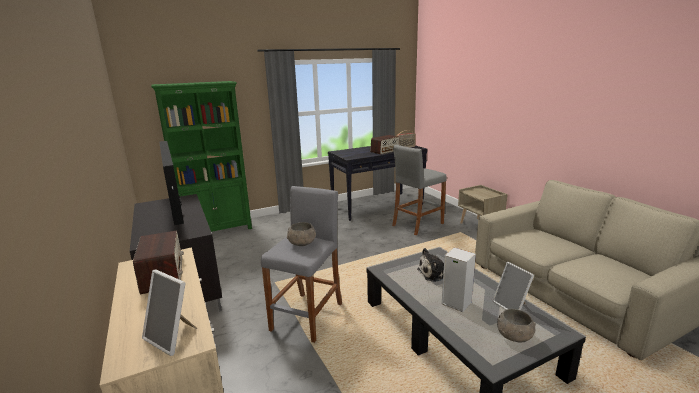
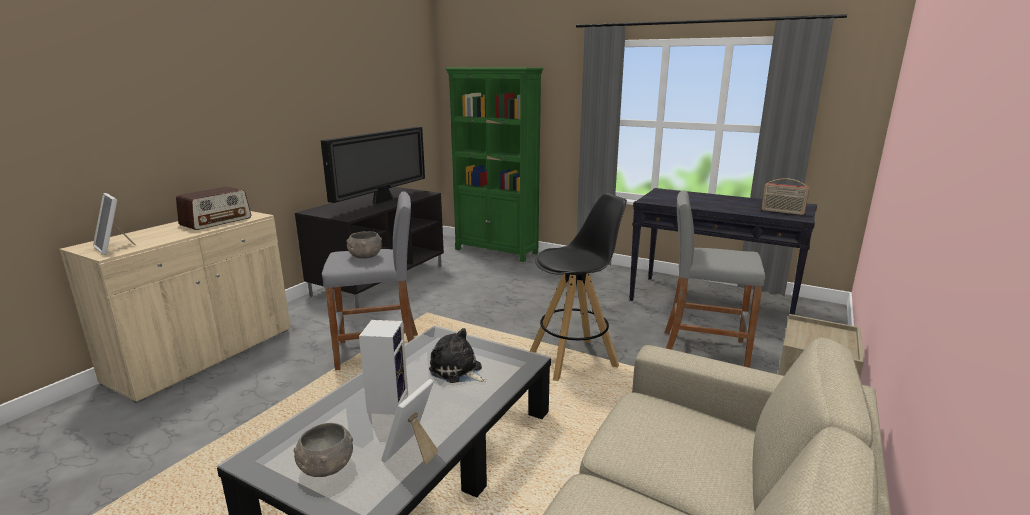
camera: 55 degrees right, 0 degrees up
picture frame [142,270,198,356] -> picture frame turned 45 degrees counterclockwise [93,193,137,255]
radio [370,135,400,154] -> none
none -> black stool [530,193,627,381]

